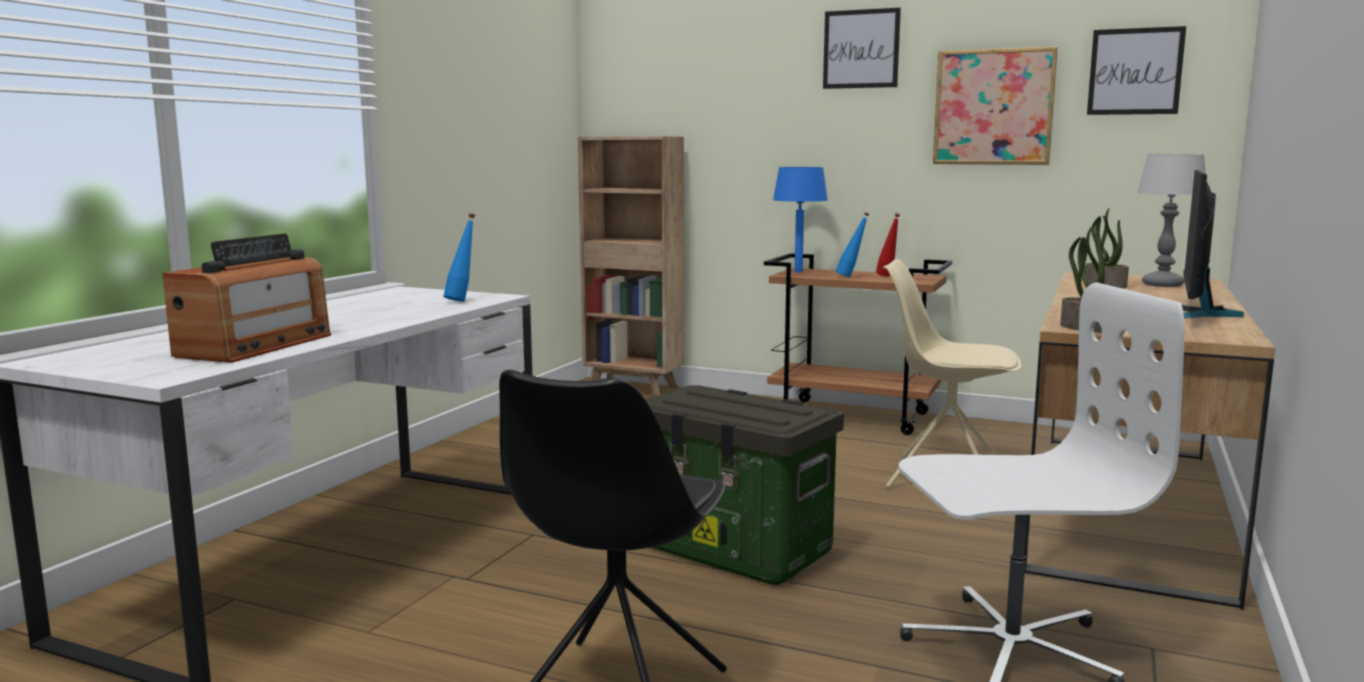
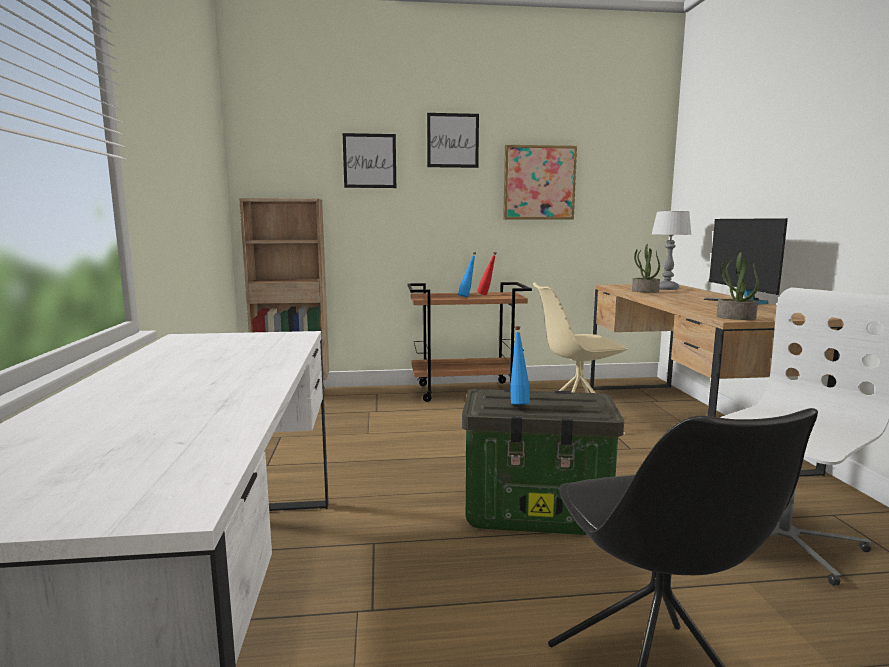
camera: 30 degrees left, 0 degrees up
radio [162,233,331,363] -> none
blue bottle [443,213,475,301] -> blue bottle moved to [510,326,530,405]
blue table lamp [773,167,828,272] -> none
picture [1087,26,1186,115] -> picture moved to [343,133,396,188]

